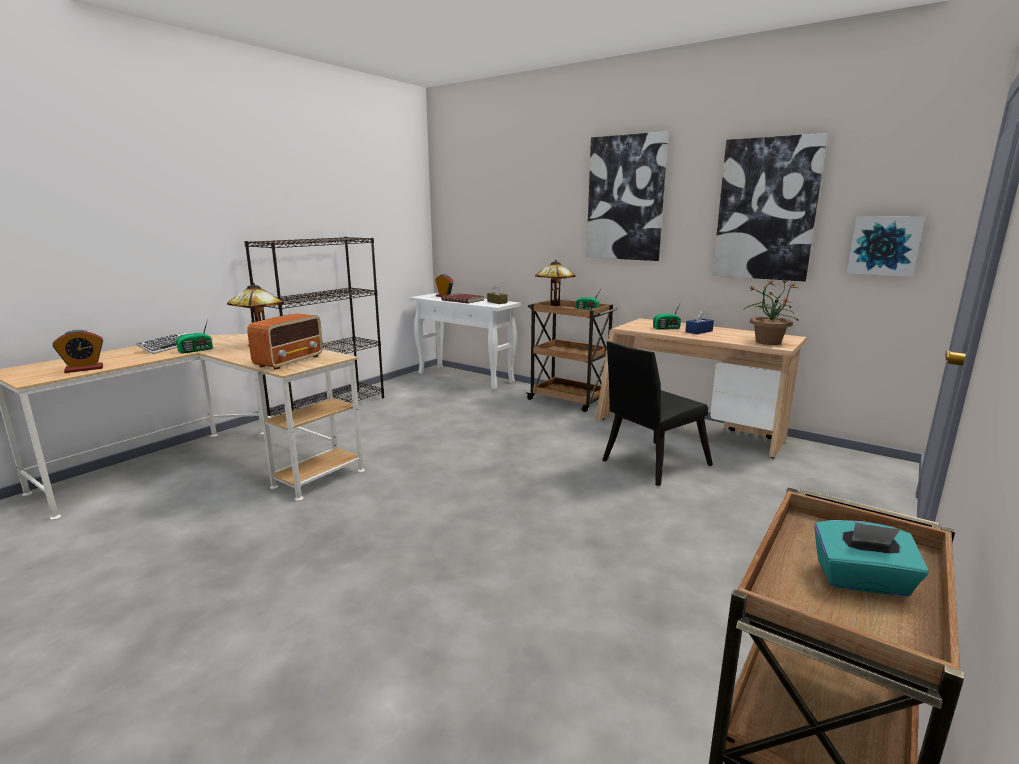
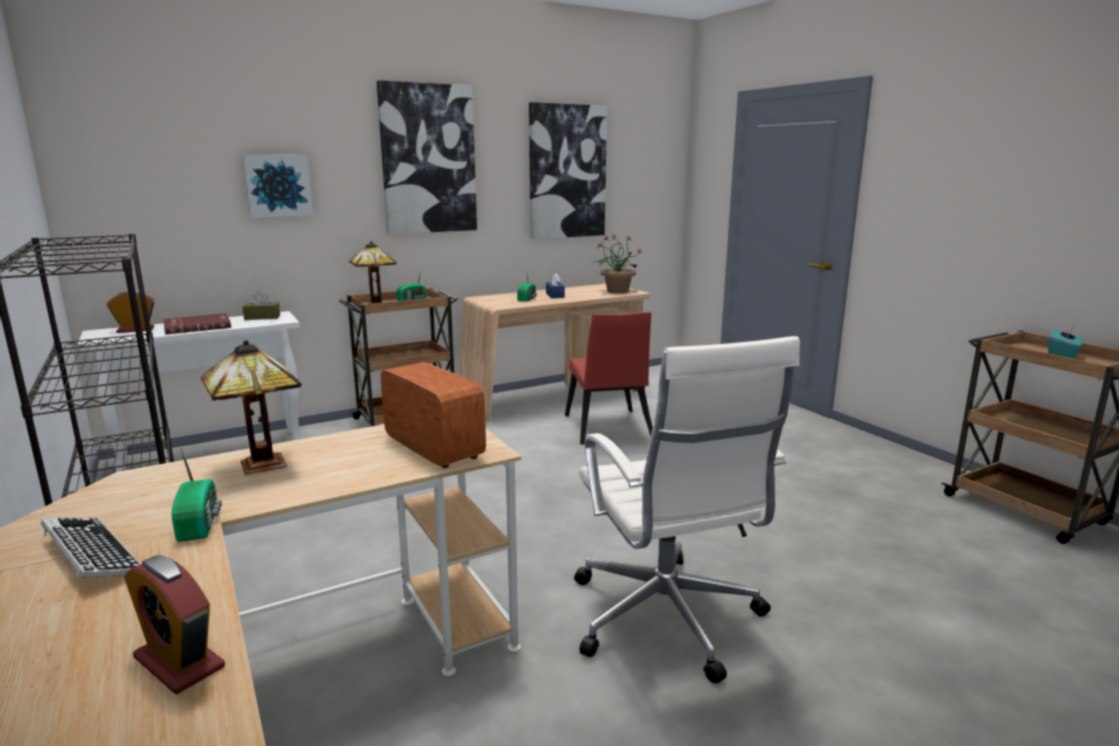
camera: 65 degrees left, 0 degrees up
alarm clock [53,330,103,373] -> alarm clock turned 135 degrees clockwise [124,555,225,694]
black chair [602,341,713,486] -> red chair [565,312,653,445]
picture [847,216,925,277] -> picture moved to [242,154,313,218]
none -> white office chair [574,336,800,683]

